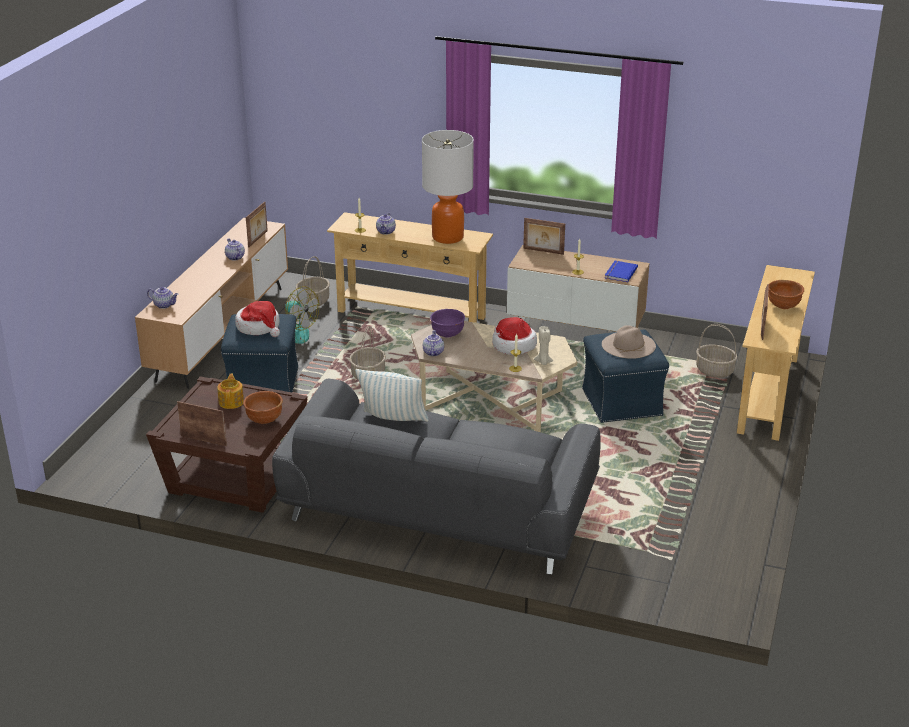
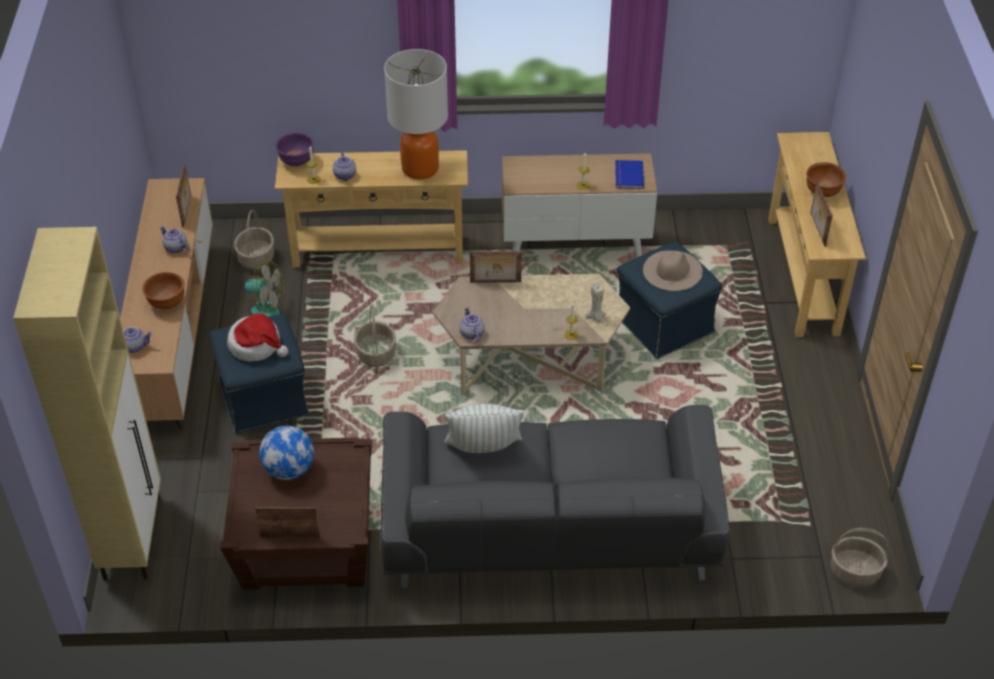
camera: 20 degrees left, 15 degrees up
teapot [217,374,244,409] -> globe [259,426,314,480]
brown bowl [243,391,283,424] -> brown bowl moved to [142,272,185,310]
purple bowl [430,309,465,338] -> purple bowl moved to [275,132,314,166]
hat [492,317,537,355] -> none
picture frame [523,218,565,255] -> picture frame moved to [470,251,522,283]
basket [696,324,738,378] -> basket moved to [830,528,889,586]
none -> beige cabinet [13,227,161,580]

